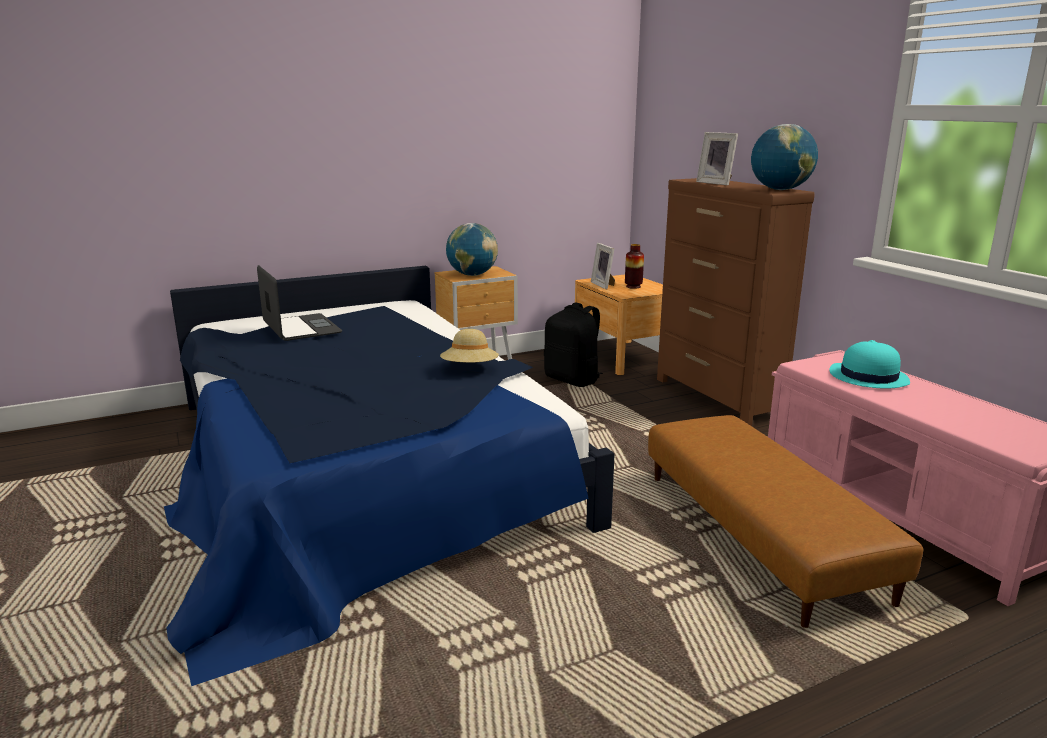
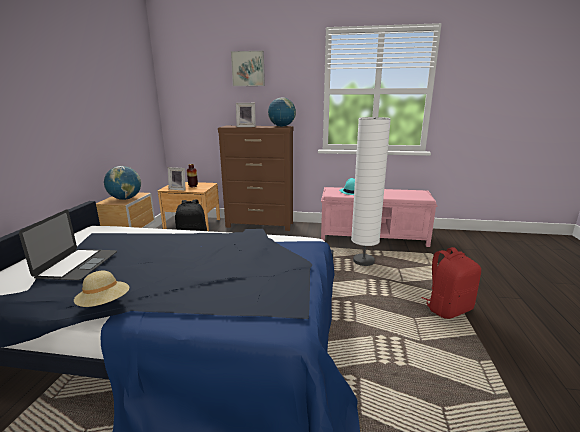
camera: 55 degrees left, 0 degrees up
laptop [257,265,342,341] -> laptop turned 90 degrees clockwise [19,210,117,280]
beige hat [440,329,499,363] -> beige hat moved to [74,271,129,307]
brown ottoman [648,415,923,628] -> white floor lamp [351,117,391,266]
none -> picture [231,51,265,86]
none -> red backpack [421,247,481,319]

